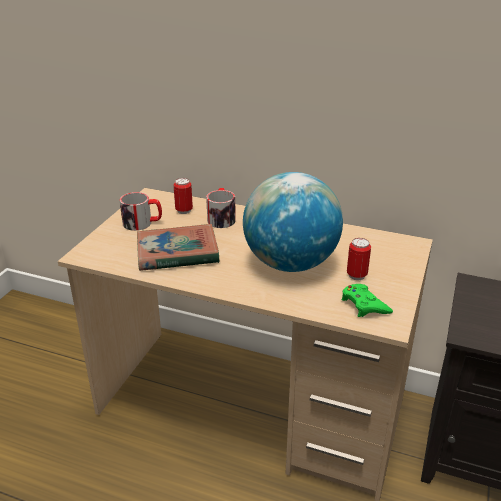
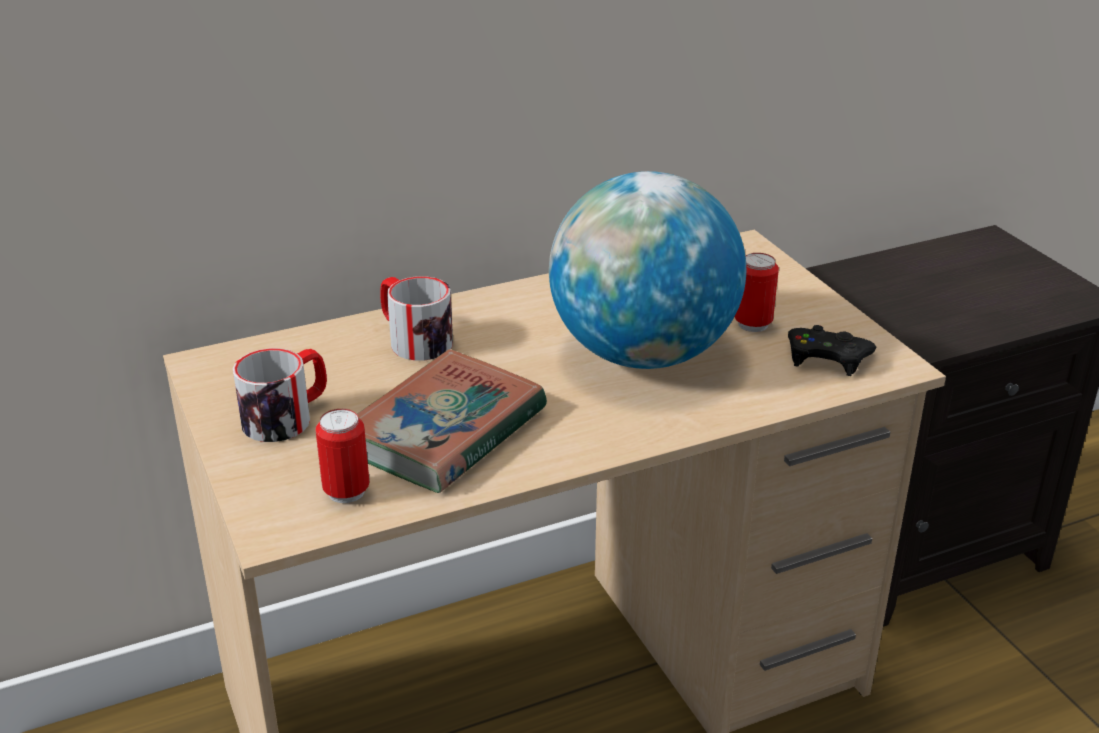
camera: 45 degrees left, 0 degrees up
can [174,178,193,214] -> can moved to [315,409,369,503]
green game controller [342,284,393,317] -> black game controller [788,325,876,376]

